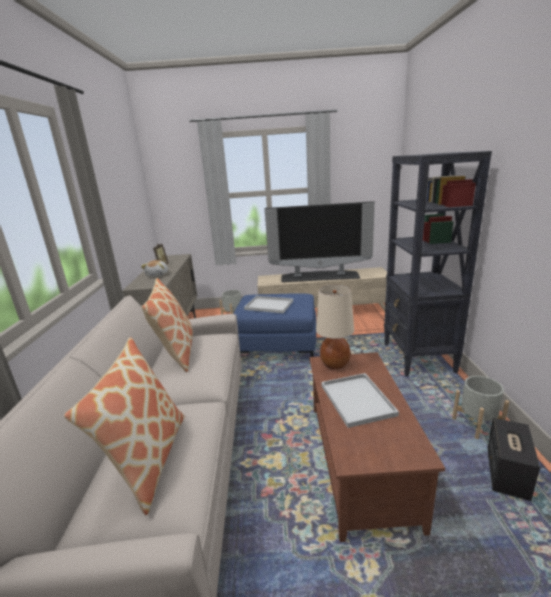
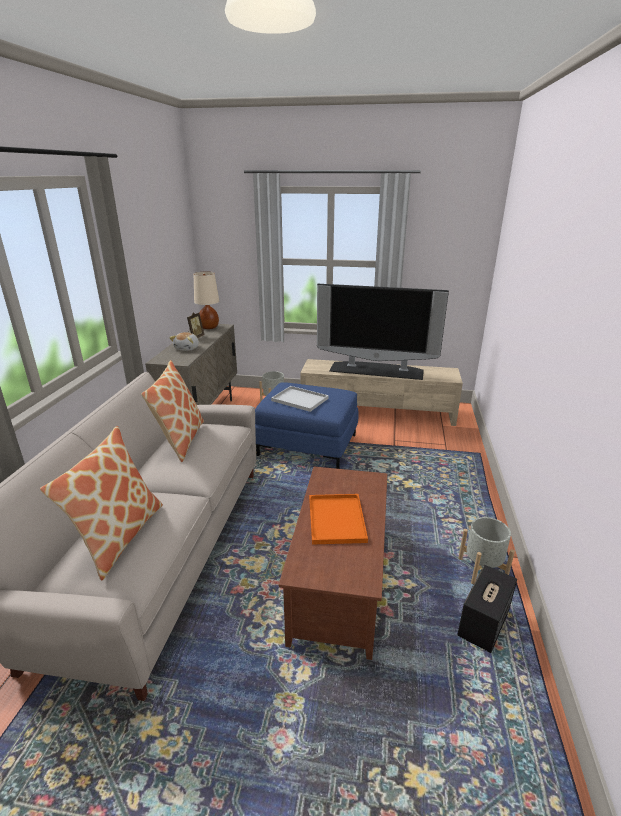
camera: 10 degrees right, 5 degrees up
beige table lamp [316,284,354,369] -> beige table lamp moved to [194,272,219,329]
white tray [321,373,399,428] -> orange tray [309,494,368,544]
black bookcase [384,151,492,377] -> none

